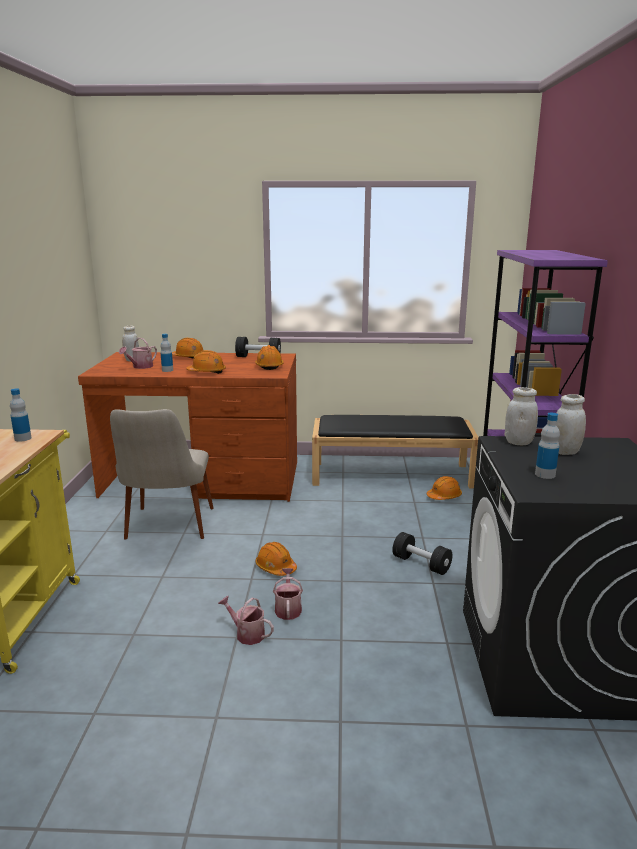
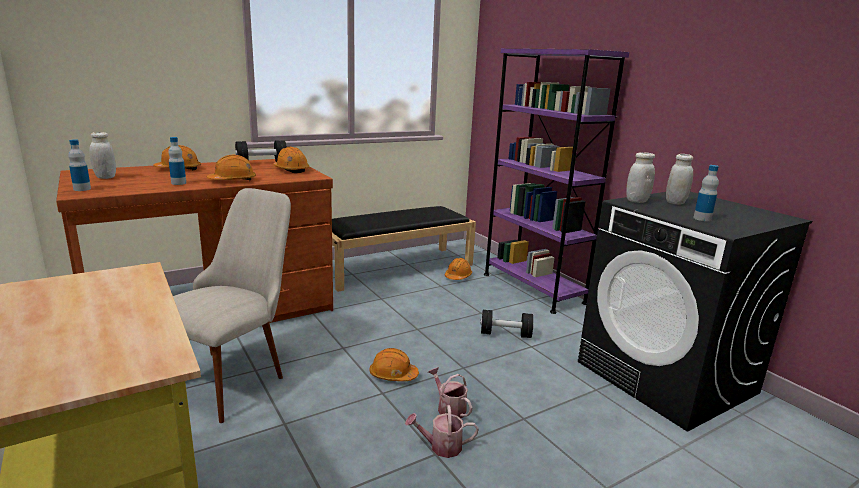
camera: 35 degrees left, 0 degrees up
bottle [10,388,32,442] -> bottle moved to [68,139,91,191]
beige chair [110,409,214,539] -> beige chair turned 120 degrees counterclockwise [173,188,291,423]
watering can [119,338,157,369] -> none

